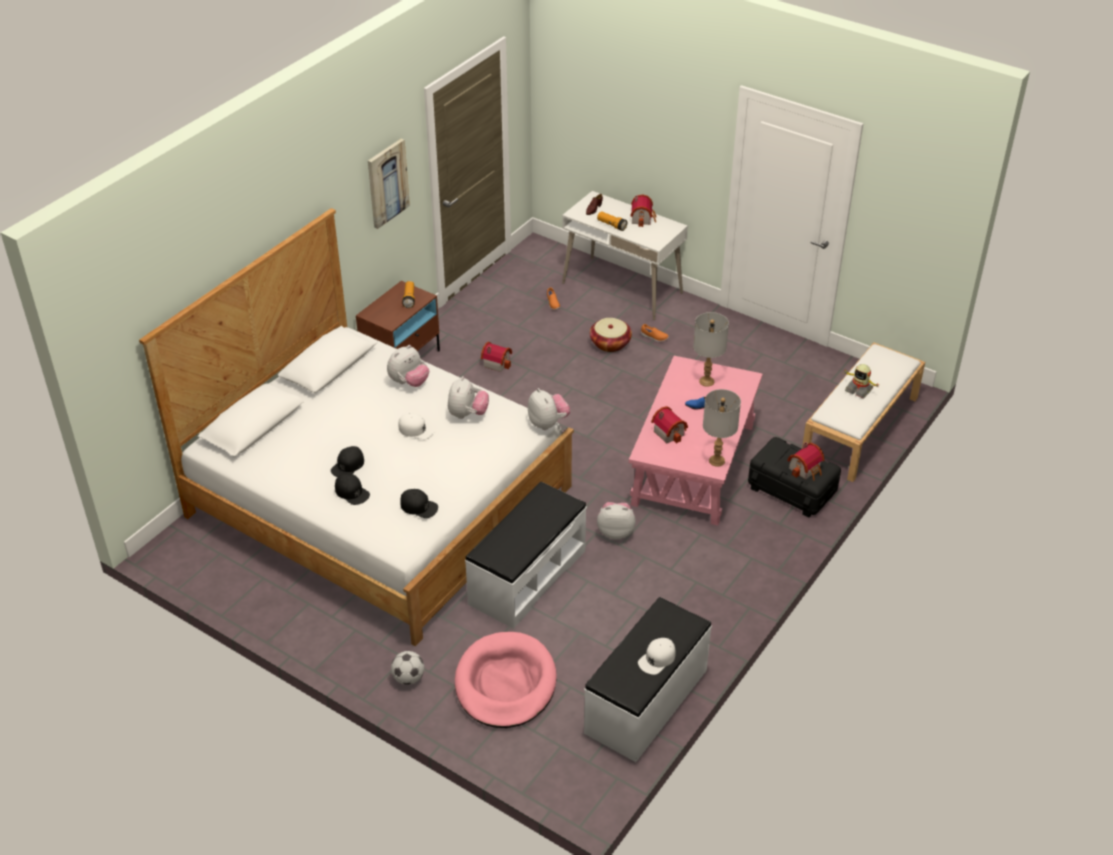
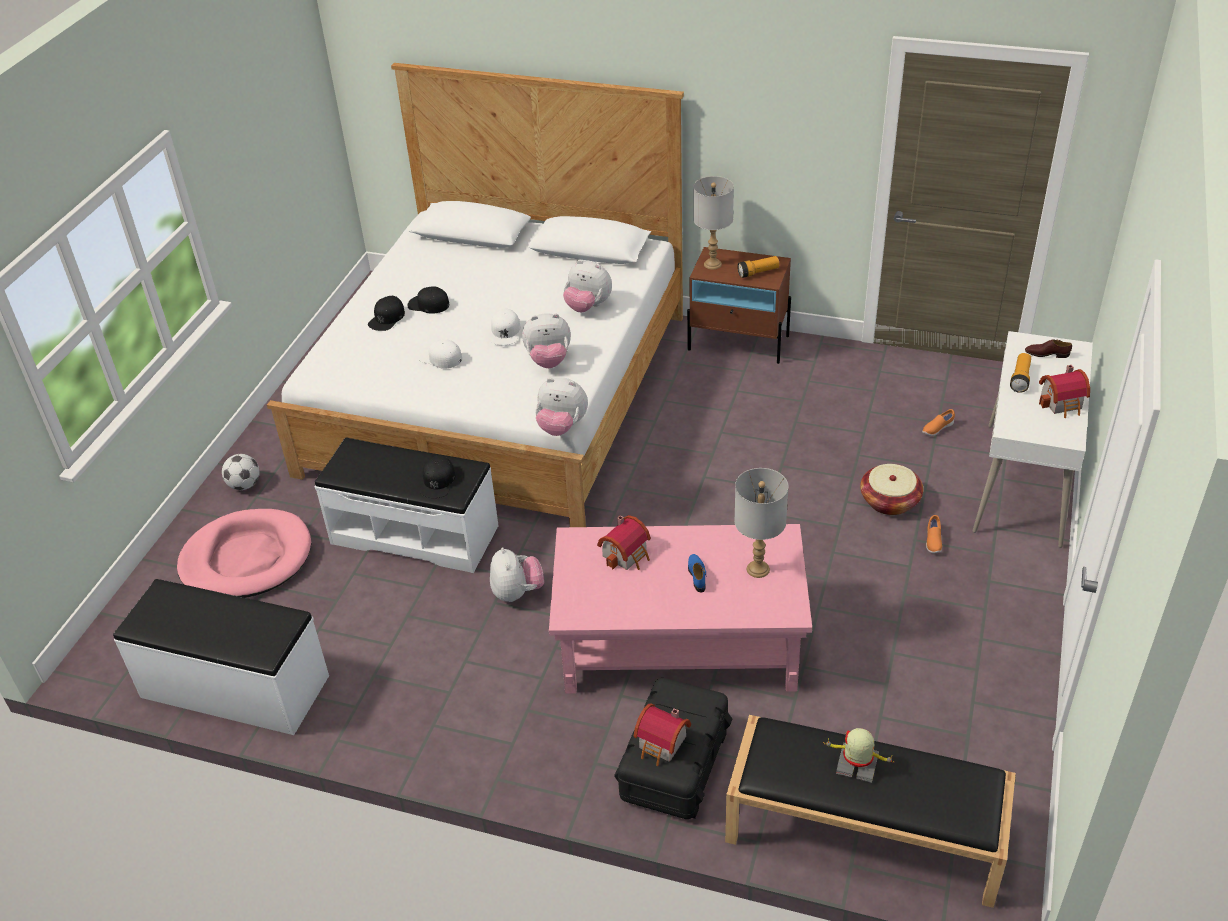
camera: 75 degrees right, 0 degrees up
picture [368,139,410,229] -> none
black cap [401,489,438,518] -> black cap moved to [420,455,456,498]
toy house [481,342,512,372] -> none
plush toy [528,388,570,430] -> plush toy turned 60 degrees clockwise [535,377,588,436]
white cap [638,638,676,675] -> white cap moved to [419,339,462,368]
grey table lamp [703,389,741,467] -> grey table lamp moved to [693,176,734,270]
white bench [802,343,925,482] -> black bench [725,715,1016,908]
toy robot [845,364,879,399] -> toy robot turned 90 degrees clockwise [823,728,895,783]

